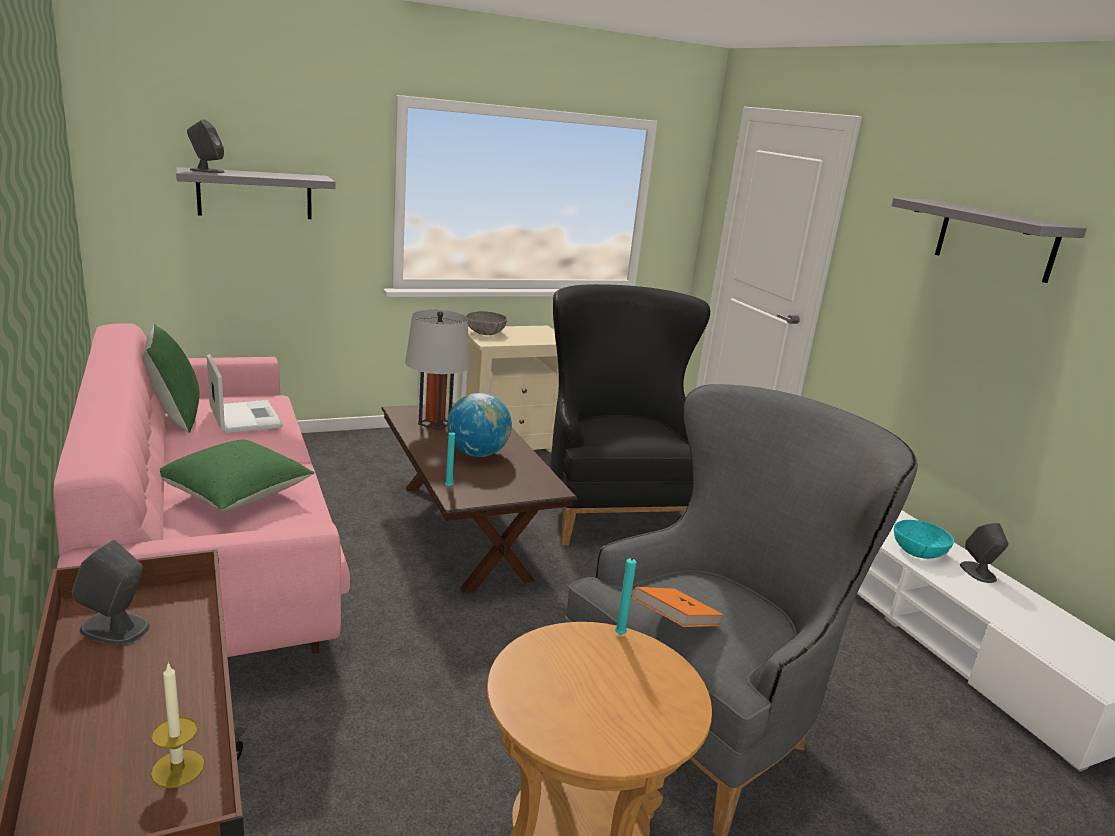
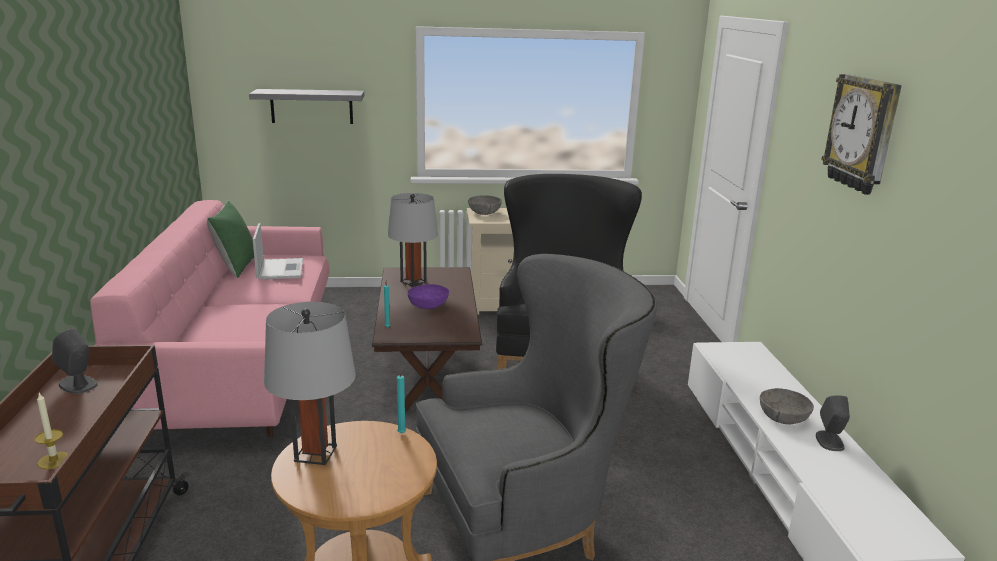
camera: 20 degrees right, 0 degrees up
green pillow [160,440,315,511] -> none
grey speaker [187,119,225,173] -> none
globe [447,393,512,457] -> purple bowl [407,284,449,309]
orange book [632,587,724,627] -> none
grey shelf [892,198,1087,283] -> wall clock [821,74,902,195]
turquoise bowl [894,520,954,559] -> grey bowl [760,388,814,424]
none -> grey table lamp [264,302,356,465]

